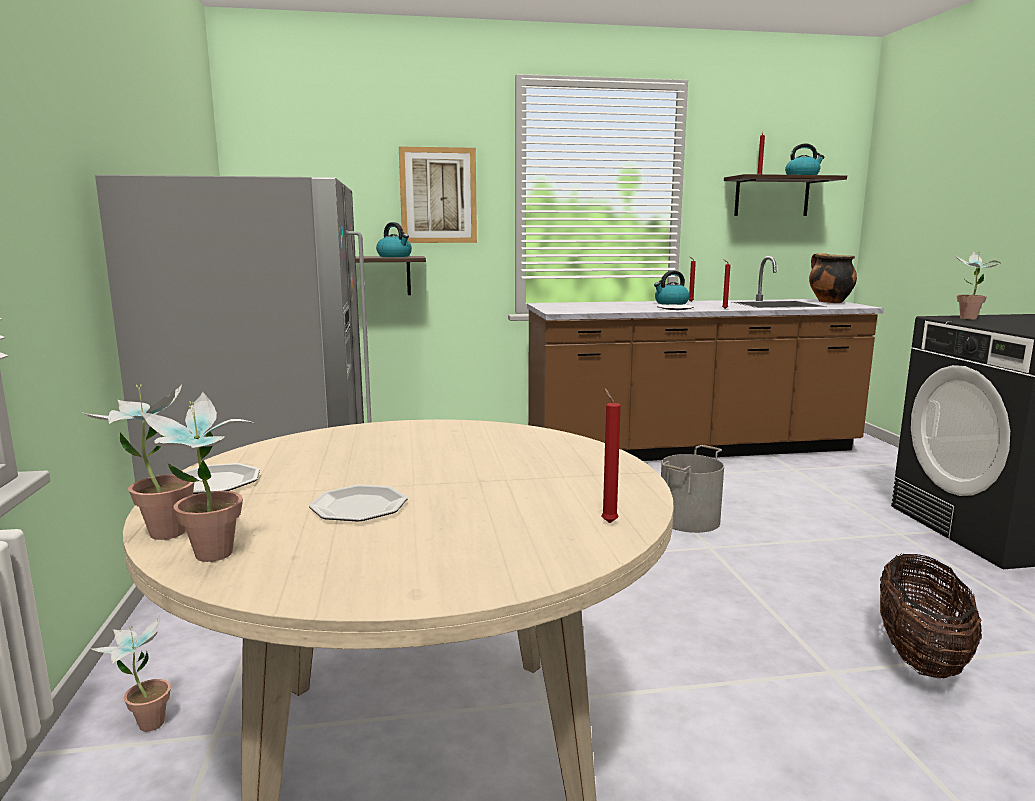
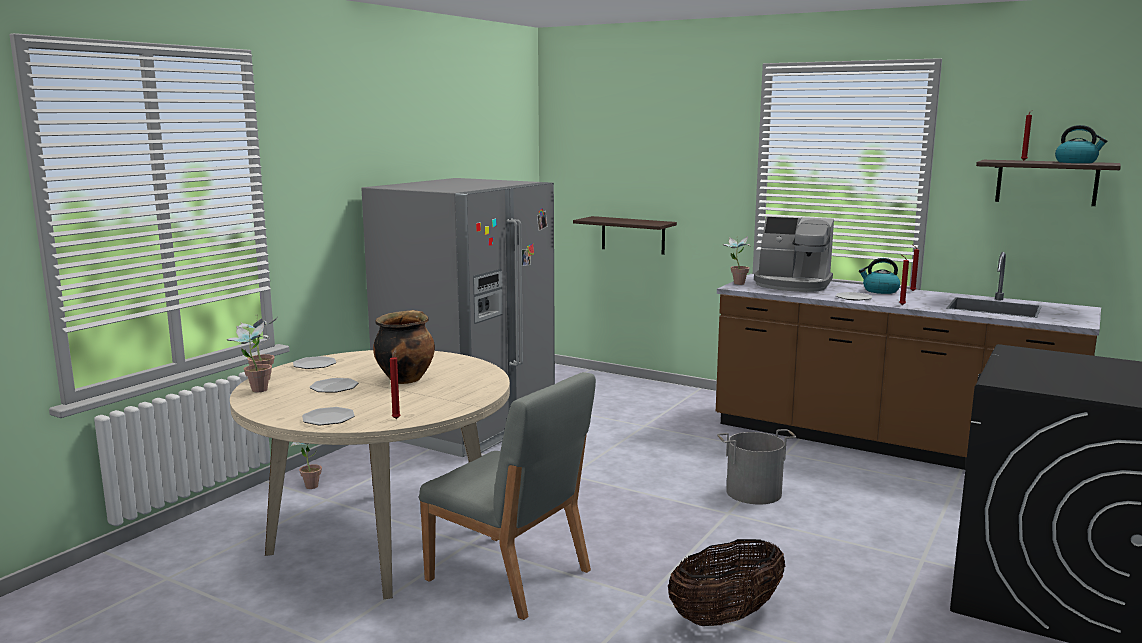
camera: 40 degrees right, 0 degrees up
kettle [376,222,412,257] -> none
picture [399,146,477,243] -> none
cooking pot [809,253,857,303] -> cooking pot moved to [373,310,435,384]
potted plant [956,252,1000,319] -> potted plant moved to [722,236,750,285]
none -> plate [302,407,355,425]
none -> grey chair [419,372,596,620]
none -> coffee machine [754,216,834,292]

